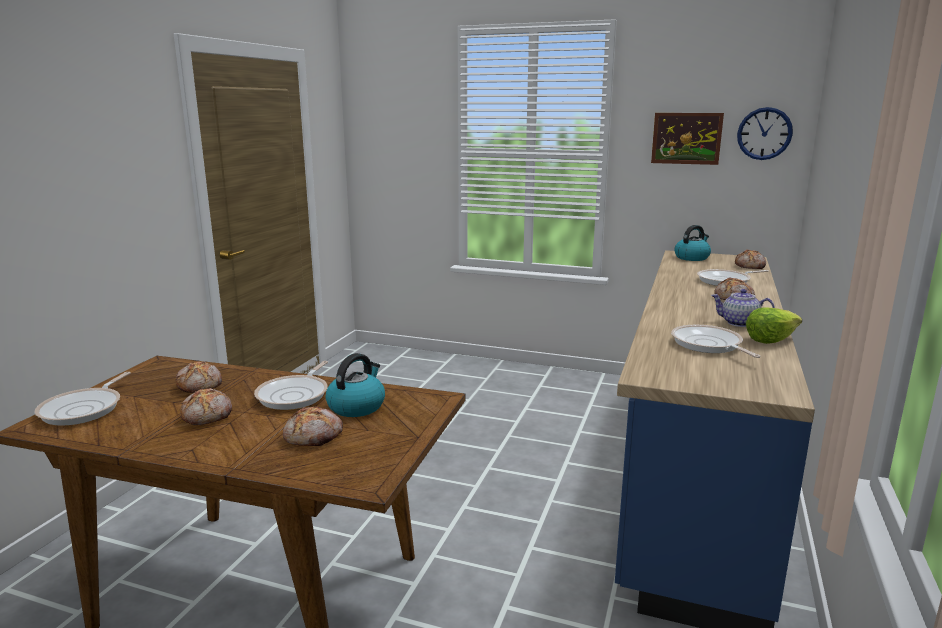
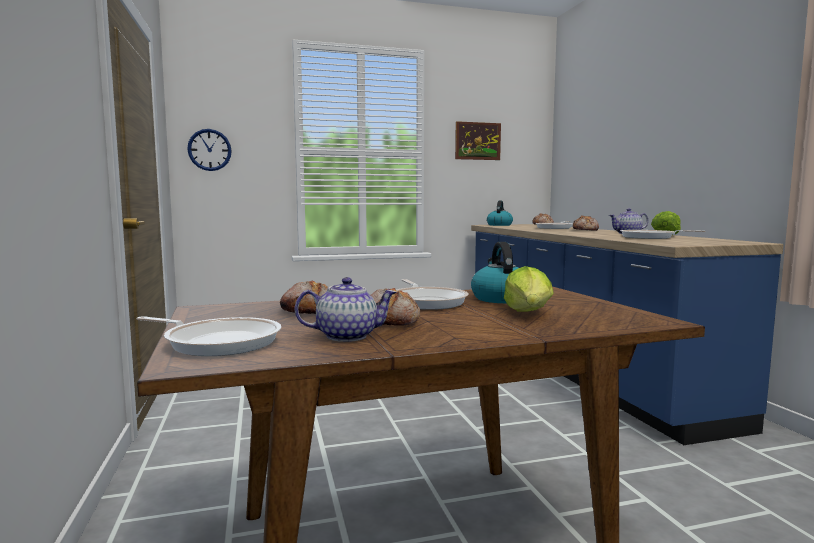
camera: 35 degrees left, 10 degrees down
frying pan [34,372,131,426] -> frying pan turned 45 degrees counterclockwise [136,316,281,356]
bread [283,407,343,446] -> lettuce [504,266,554,312]
wall clock [737,107,793,160] -> wall clock moved to [187,129,232,171]
none -> teapot [295,277,397,342]

